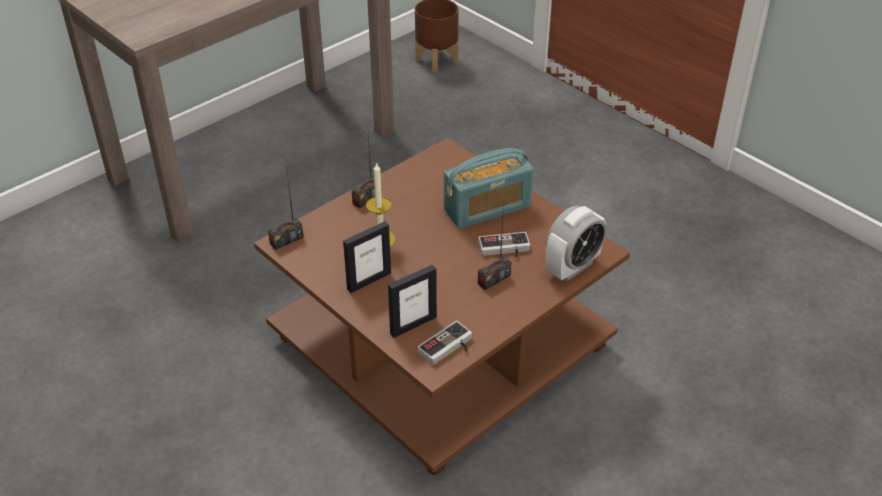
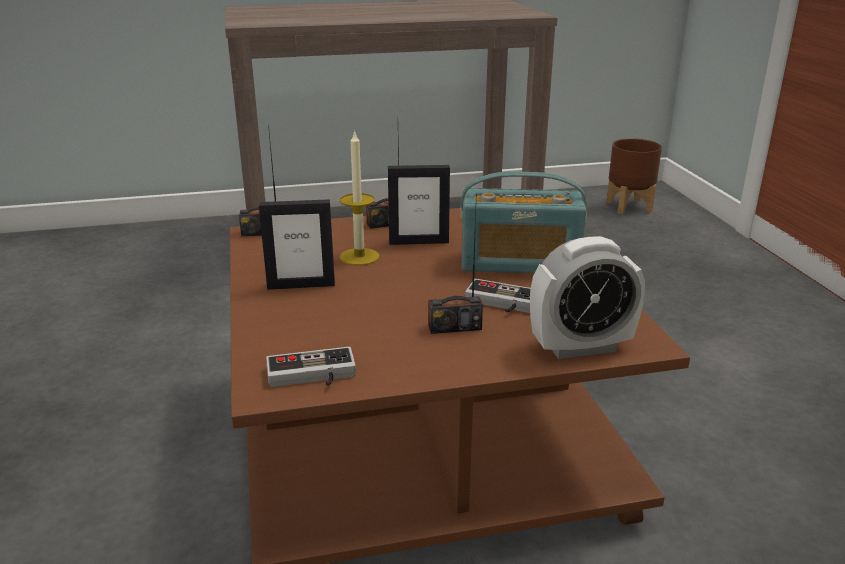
camera: 30 degrees right, 15 degrees down
picture frame [388,265,437,338] -> picture frame moved to [388,165,450,245]

